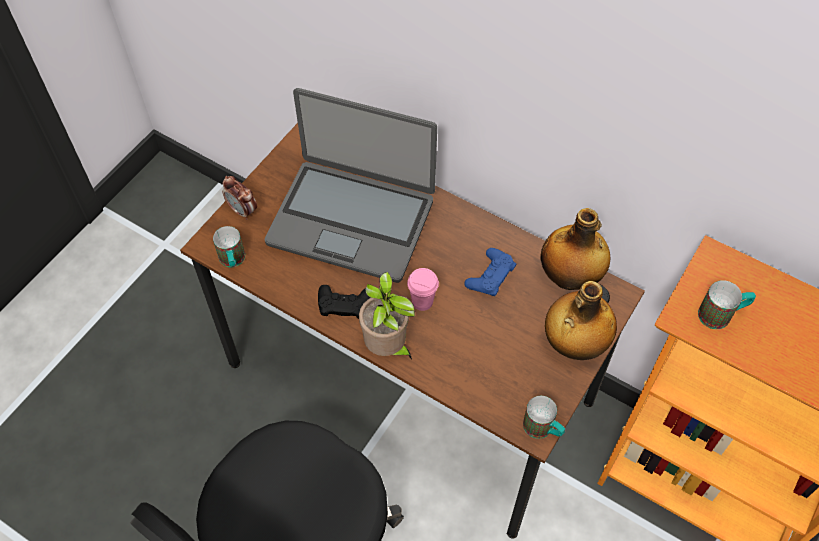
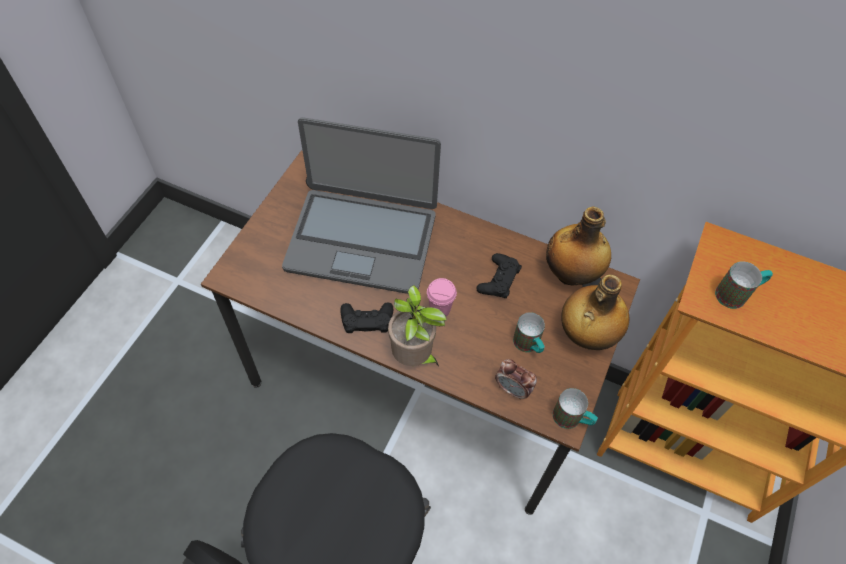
camera: 10 degrees left, 0 degrees up
mug [213,226,245,267] -> mug moved to [513,312,545,353]
alarm clock [222,176,257,220] -> alarm clock moved to [495,359,537,400]
blue game controller [464,248,516,296] -> black game controller [477,253,522,298]

